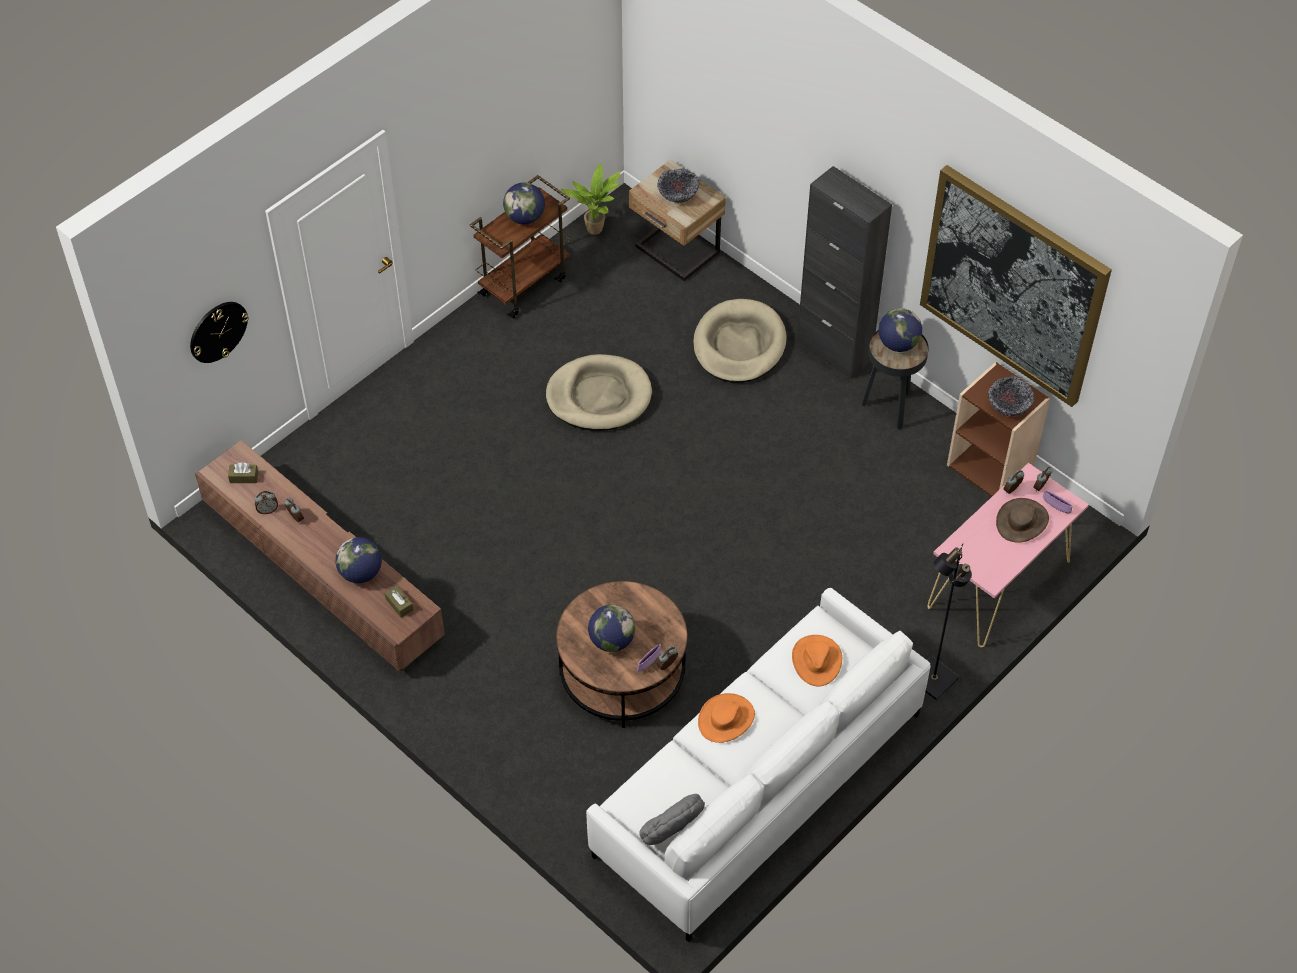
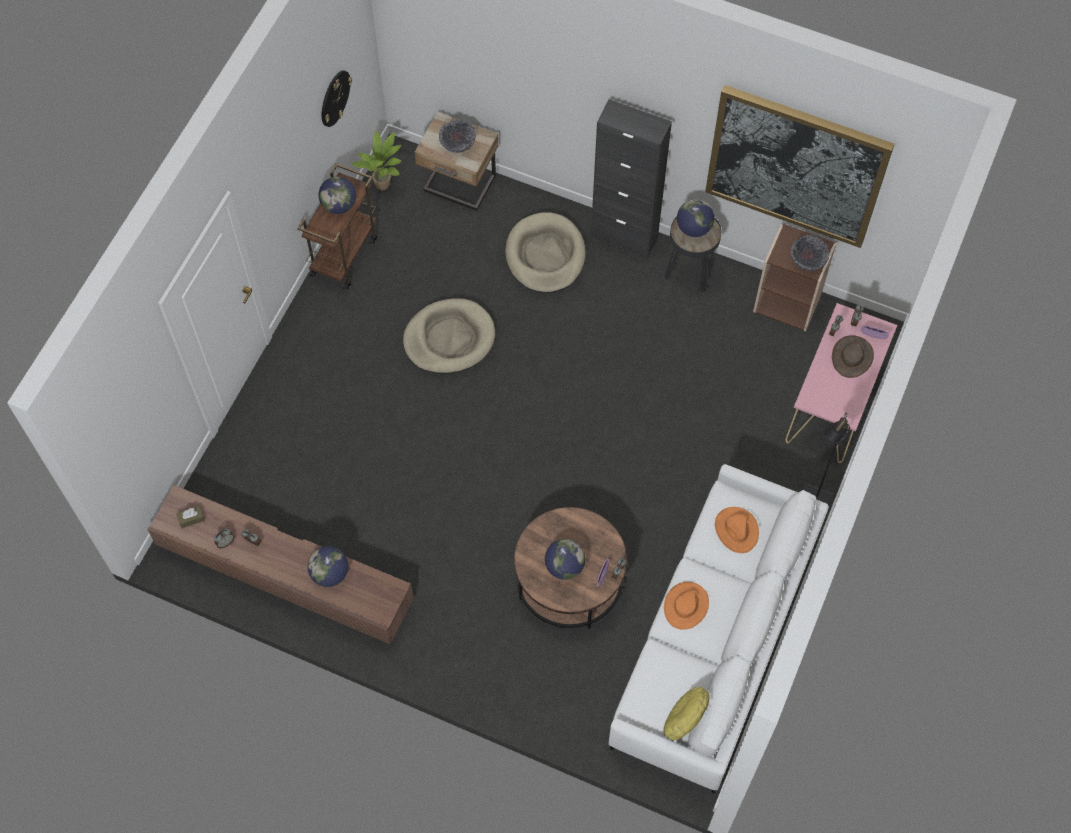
camera: 20 degrees left, 10 degrees up
wall clock [190,302,249,363] -> wall clock moved to [322,70,352,127]
brown tissue box [385,585,413,618] -> none
grey pillow [639,794,705,845] -> yellow pillow [663,687,709,740]

